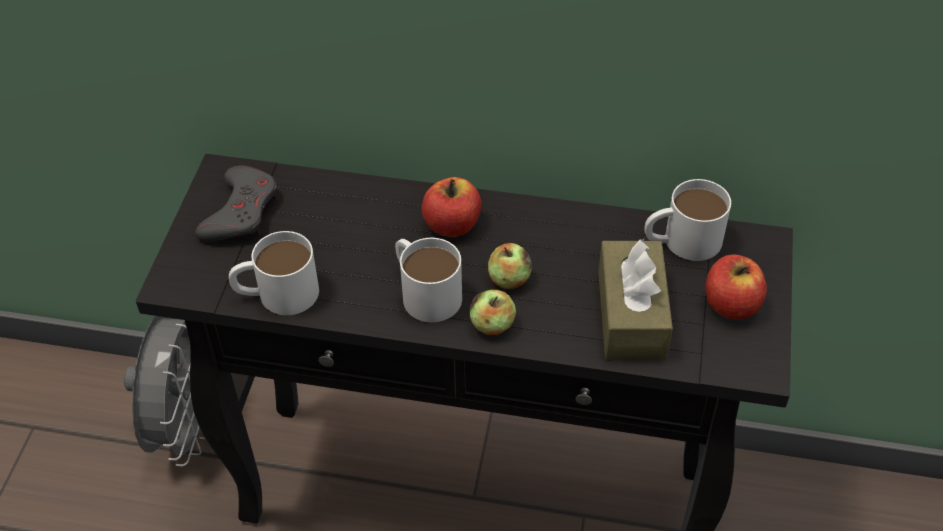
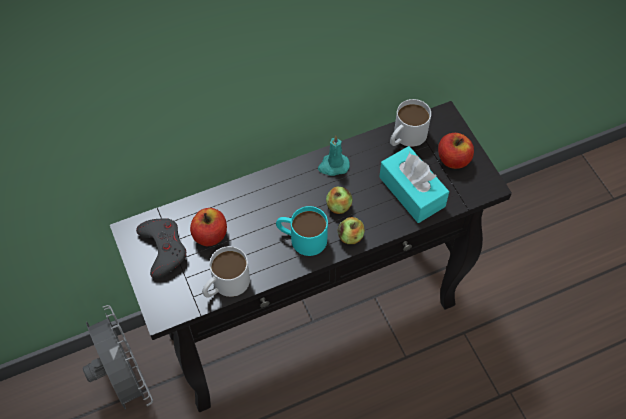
camera: 35 degrees left, 10 degrees up
white mug [395,238,462,322] -> turquoise mug [276,206,328,256]
apple [422,177,481,237] -> apple moved to [190,208,227,246]
brown tissue box [598,239,673,360] -> turquoise tissue box [379,146,449,223]
none -> turquoise candle [318,135,350,176]

